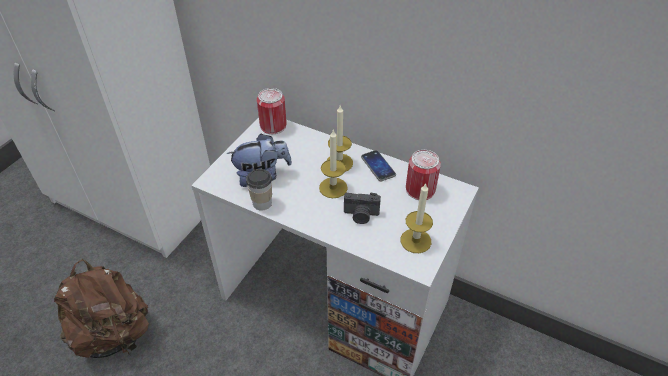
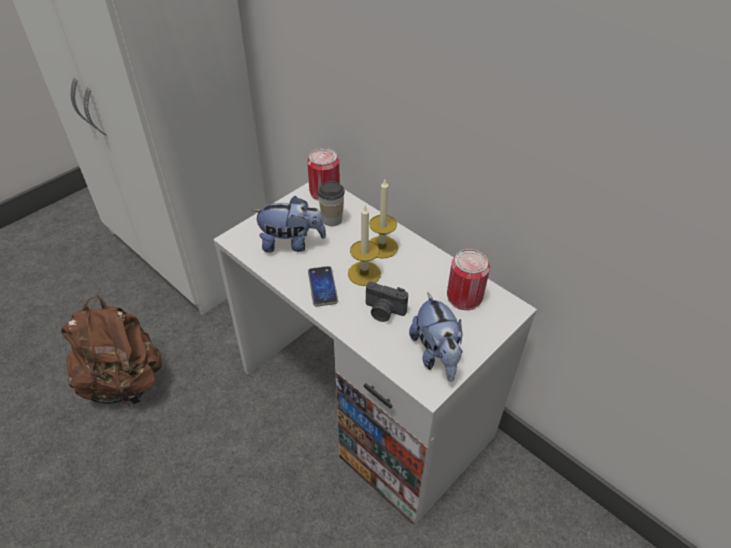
camera: 15 degrees right, 0 degrees up
cup [246,169,272,210] -> cup moved to [318,181,345,226]
phone [361,150,396,181] -> phone moved to [308,266,338,307]
candle [401,183,433,253] -> plush toy [409,292,463,382]

